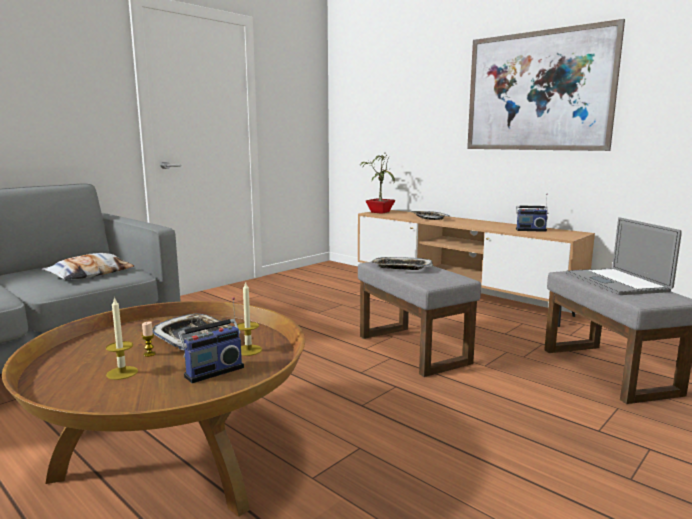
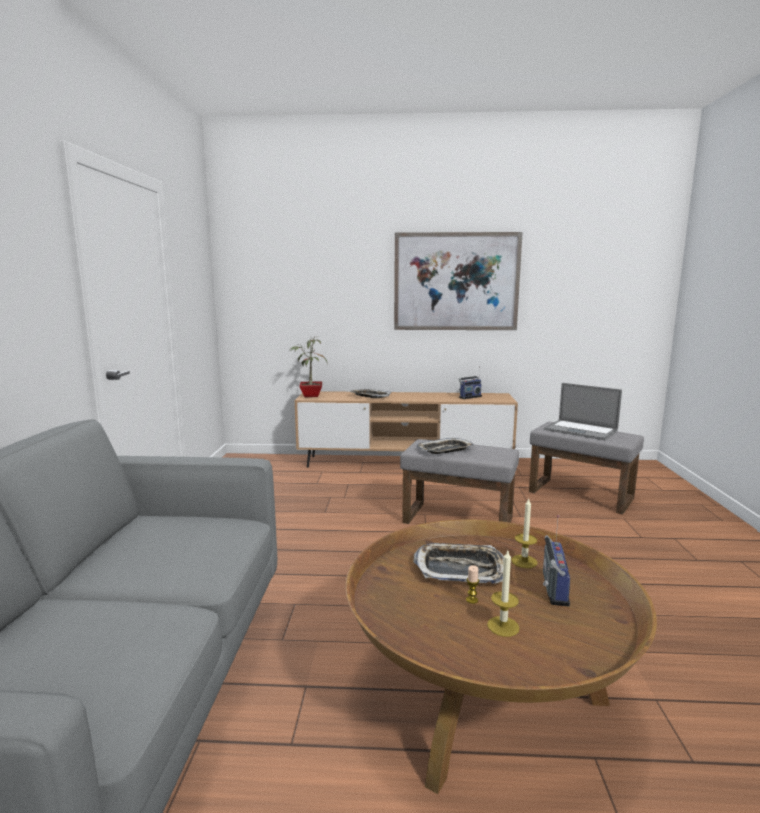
camera: 40 degrees left, 0 degrees up
pillow [42,253,134,280] -> none

